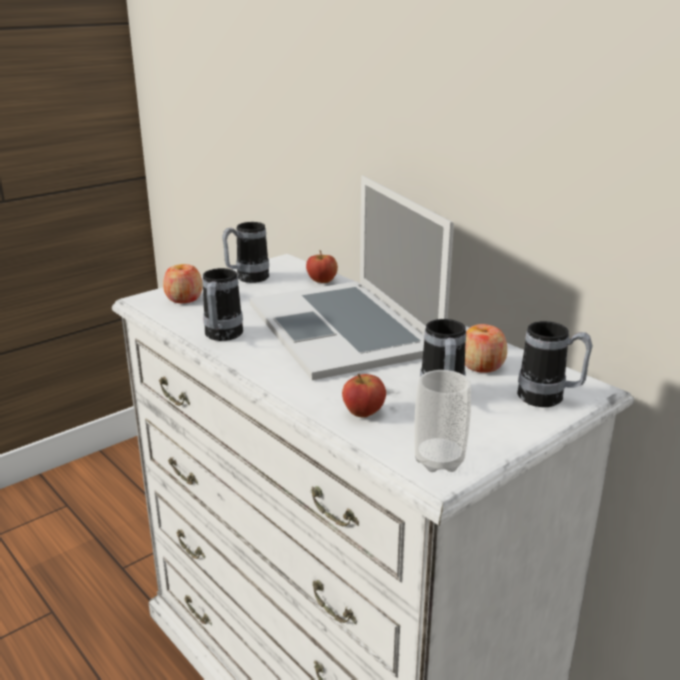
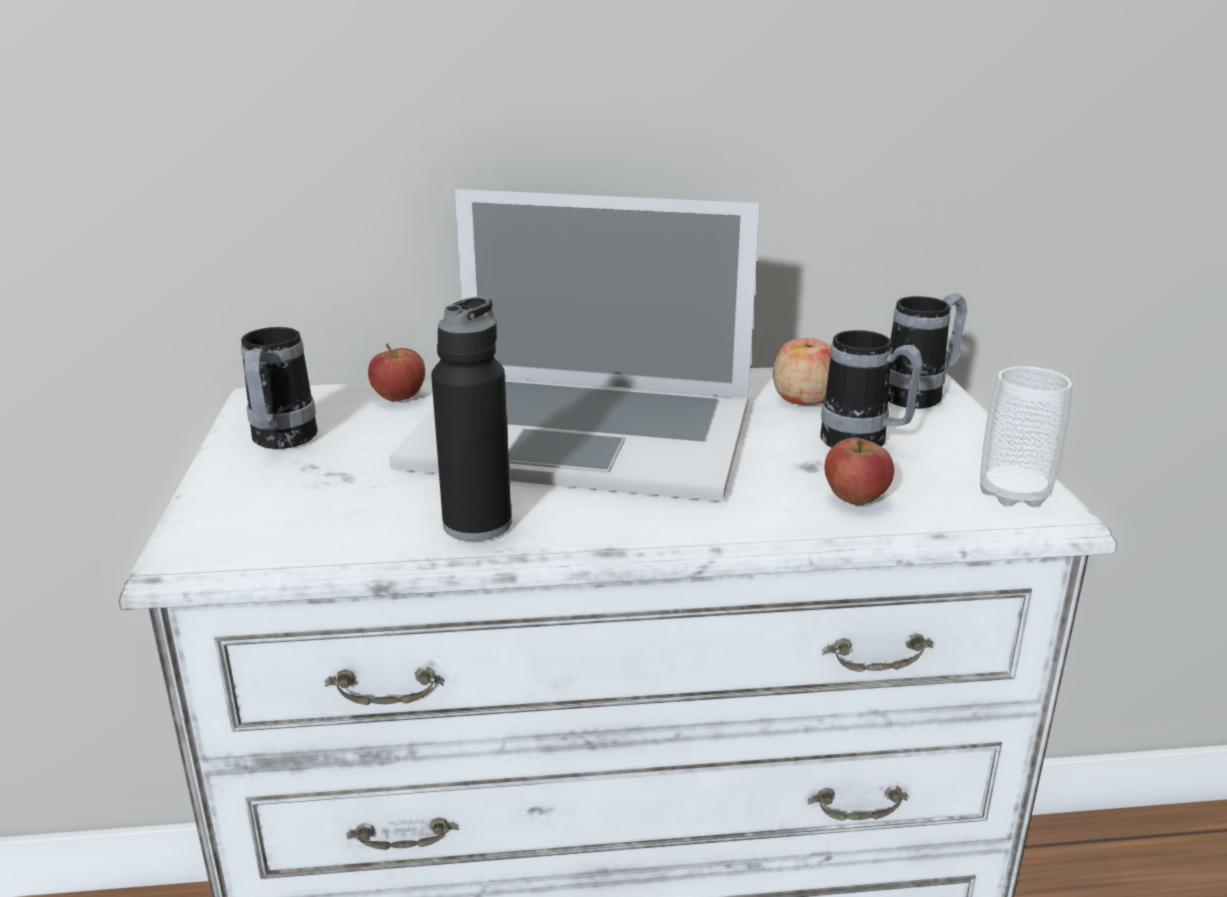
camera: 55 degrees left, 0 degrees up
apple [163,264,203,303] -> none
mug [202,268,243,341] -> black bottle [431,296,512,541]

